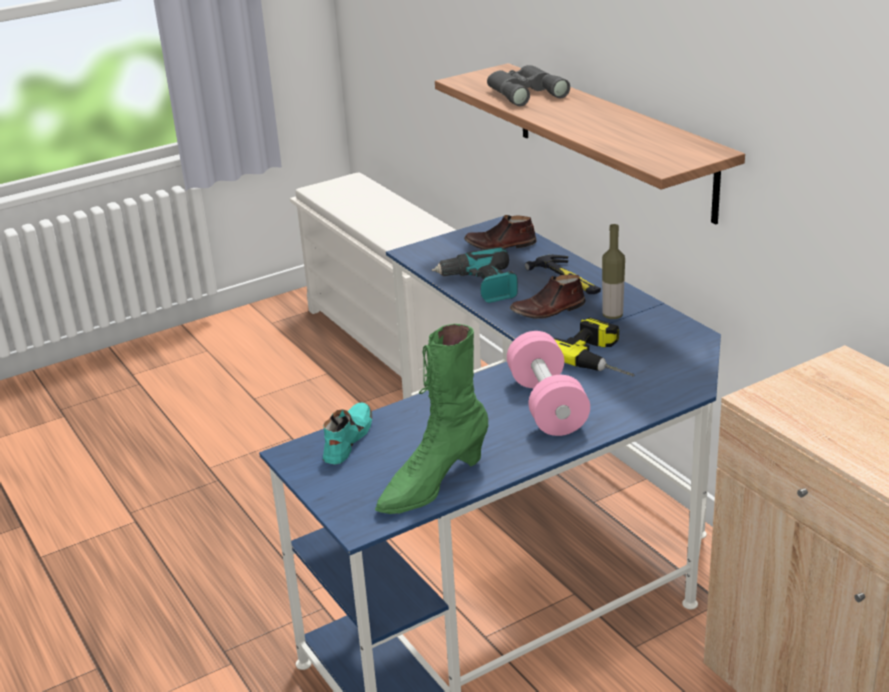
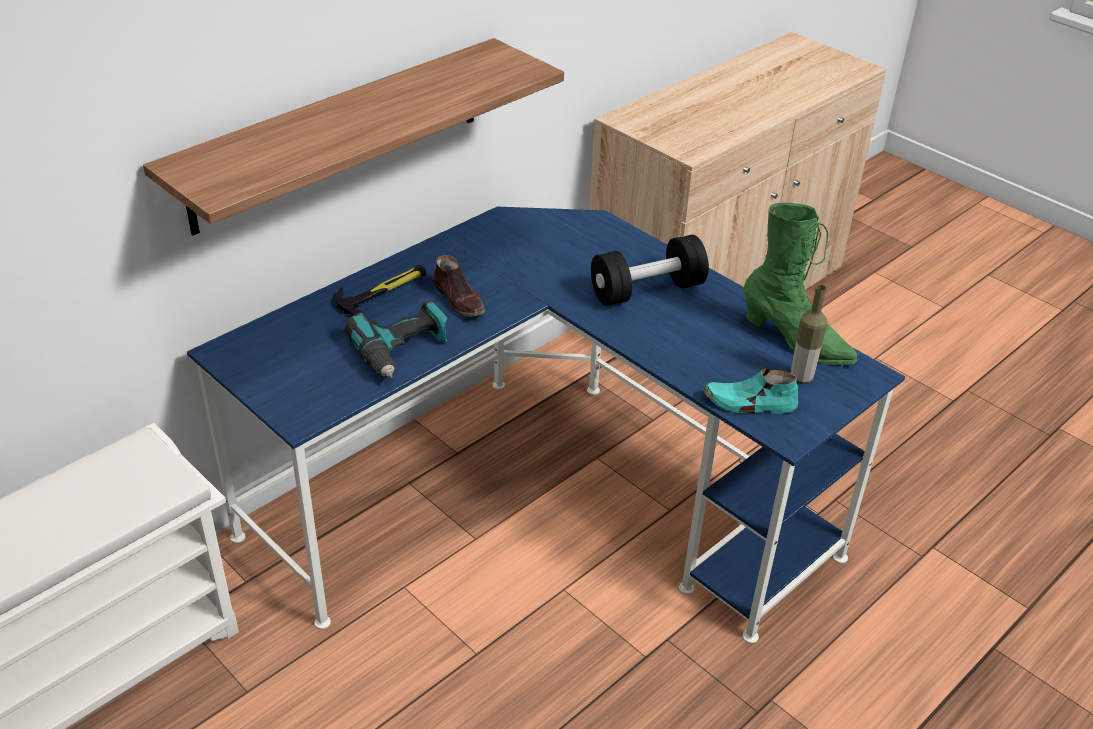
camera: 105 degrees left, 10 degrees up
brown shoe [464,215,537,250] -> none
grey binoculars [487,65,570,106] -> none
pink dumbbell [507,331,590,436] -> black dumbbell [591,235,709,306]
power drill [554,317,634,376] -> none
bottle [602,224,625,319] -> bottle moved to [790,285,828,384]

